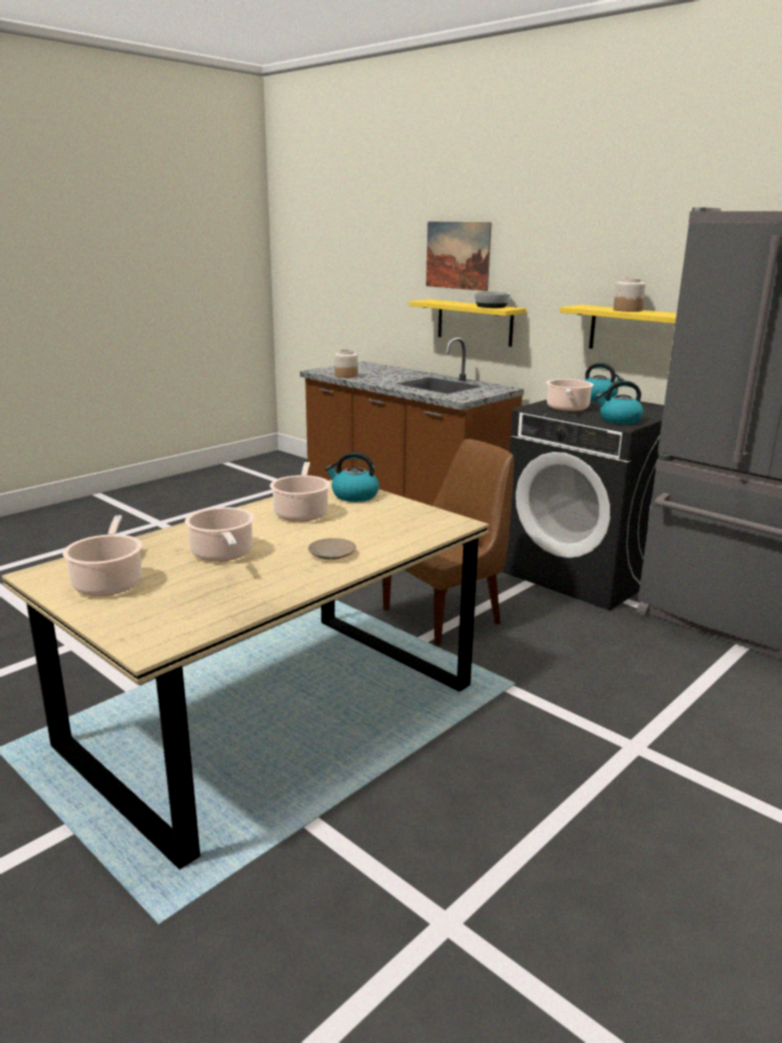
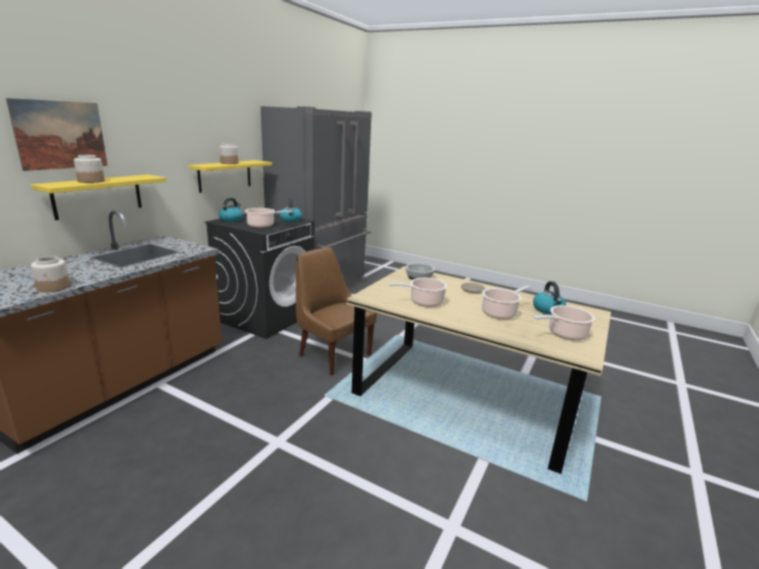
camera: 105 degrees left, 0 degrees up
kettle [325,452,379,502] -> kettle moved to [533,281,566,315]
bowl [474,291,511,308] -> bowl moved to [406,263,435,280]
none -> jar [74,155,105,183]

